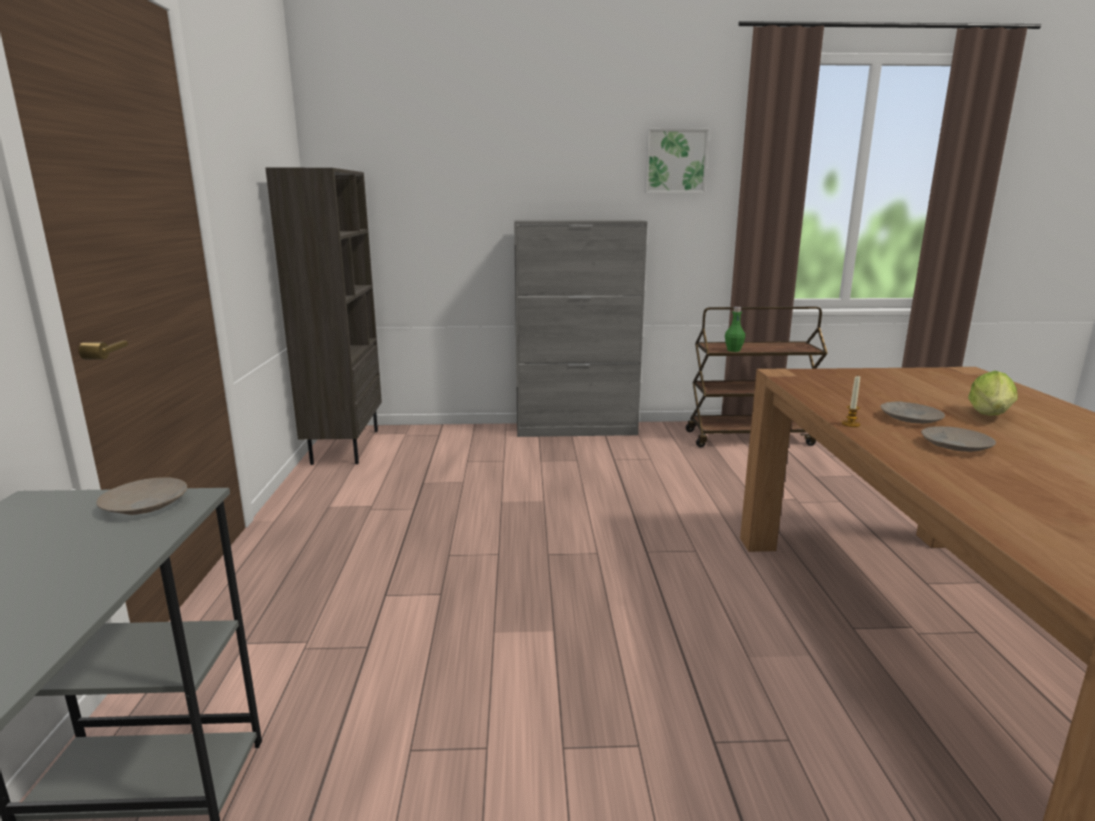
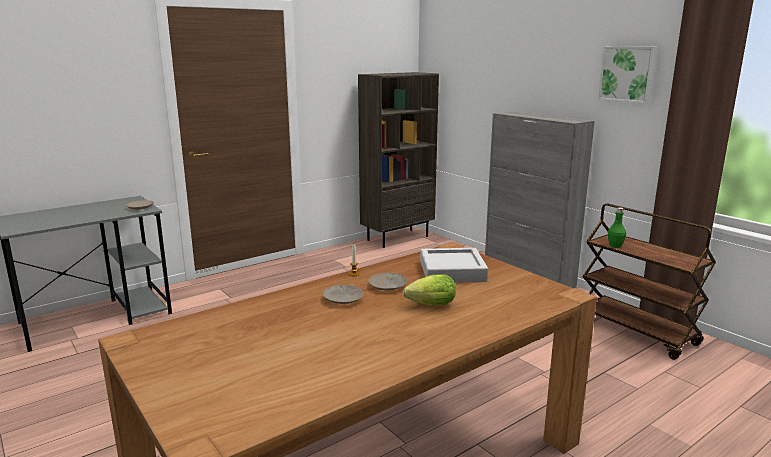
camera: 55 degrees right, 0 degrees up
none -> grey tray [420,248,488,283]

